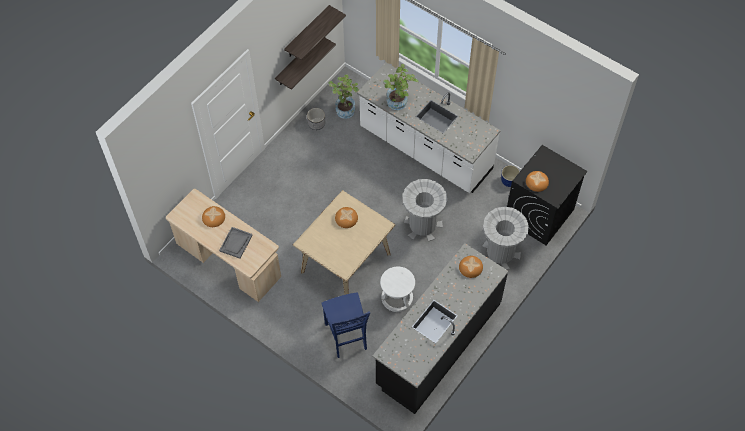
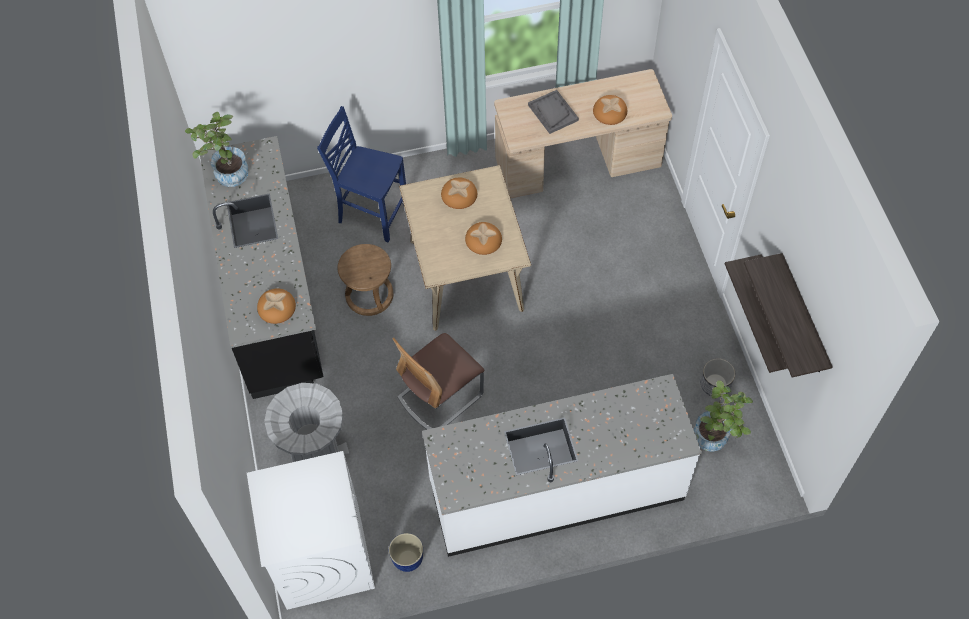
camera: 130 degrees right, 0 degrees up
white stool [380,266,415,312] -> brown stool [338,244,393,316]
potted plant [383,64,418,110] -> potted plant moved to [185,112,248,187]
grey trash can [402,179,447,241] -> chair [393,333,485,430]
black washing machine [507,145,587,245] -> white washing machine [247,451,375,610]
bread [526,171,549,192] -> bread moved to [441,178,477,209]

